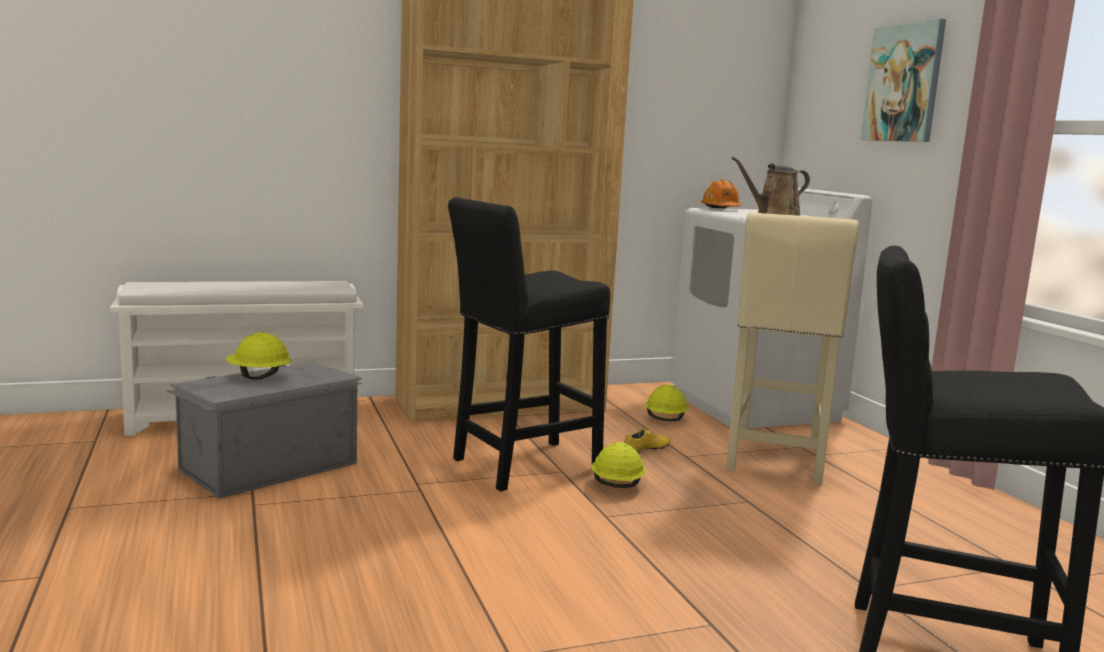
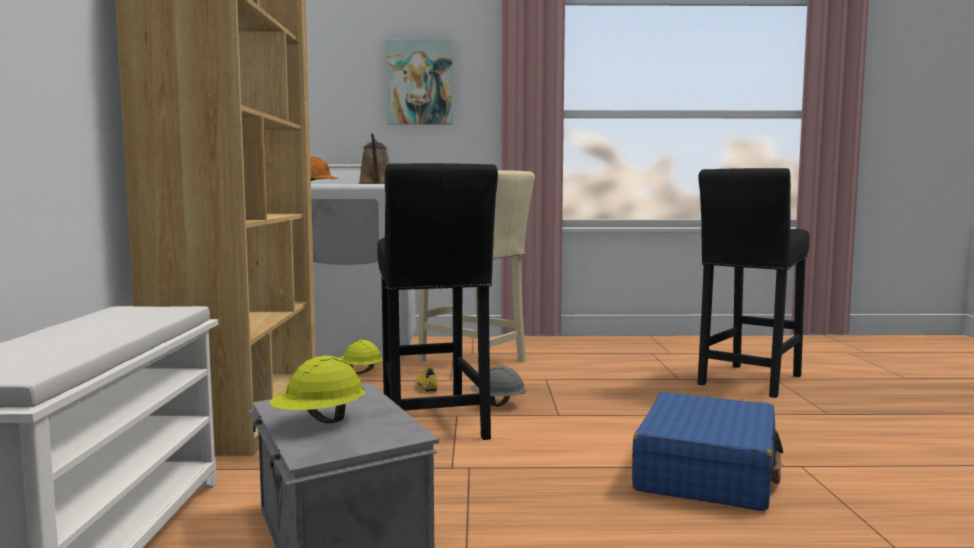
camera: 70 degrees left, 5 degrees down
yellow hard hat [592,442,646,488] -> grey hard hat [470,366,526,406]
none -> blue suitcase [632,392,783,511]

